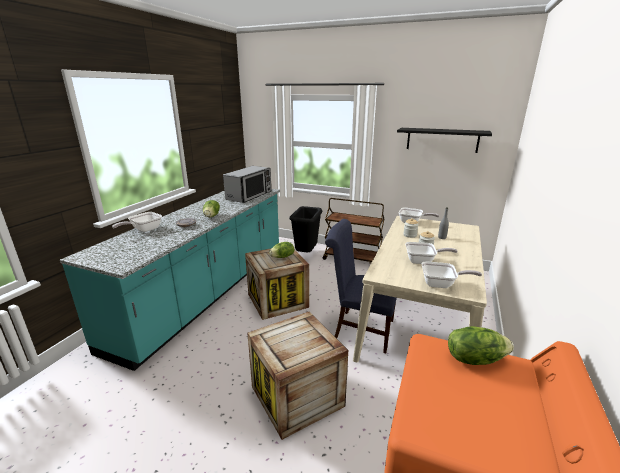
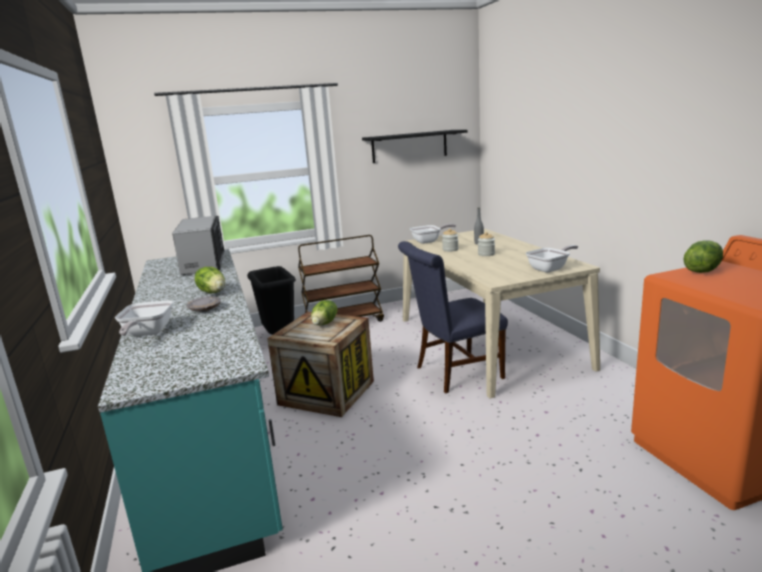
camera: 40 degrees left, 5 degrees down
crate [247,312,348,440] -> none
frying pan [405,242,458,264] -> none

